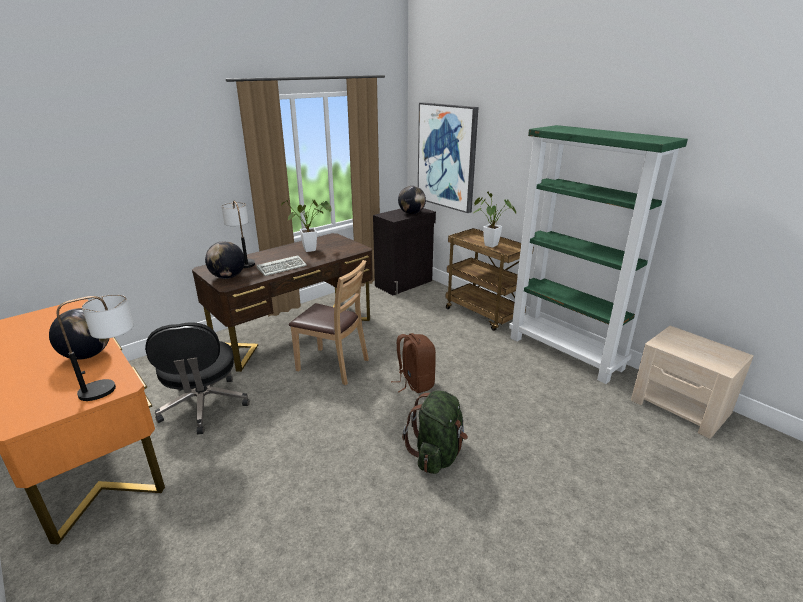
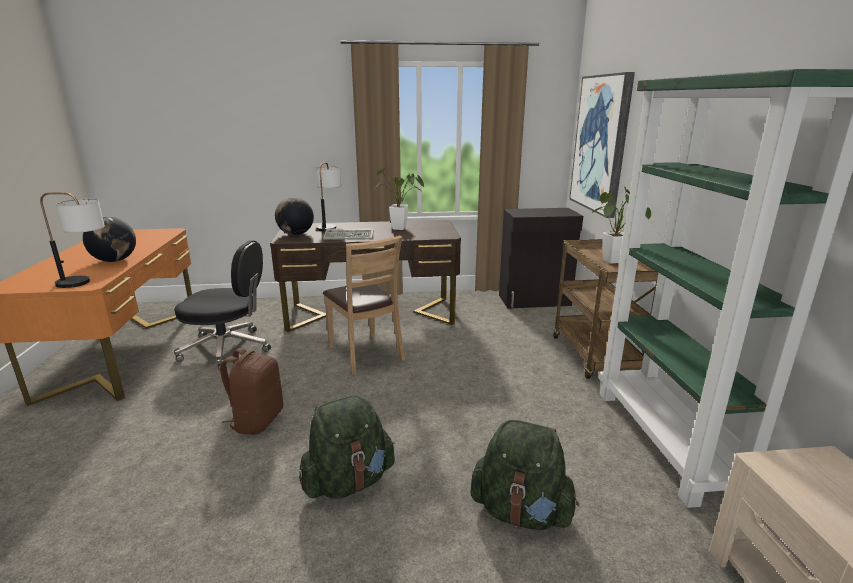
camera: 35 degrees right, 5 degrees down
black office chair [145,322,250,434] -> black office chair turned 105 degrees counterclockwise [174,240,271,370]
brown backpack [391,333,436,393] -> brown backpack moved to [220,348,283,435]
globe [398,186,426,214] -> none
none -> green backpack [471,420,579,530]

